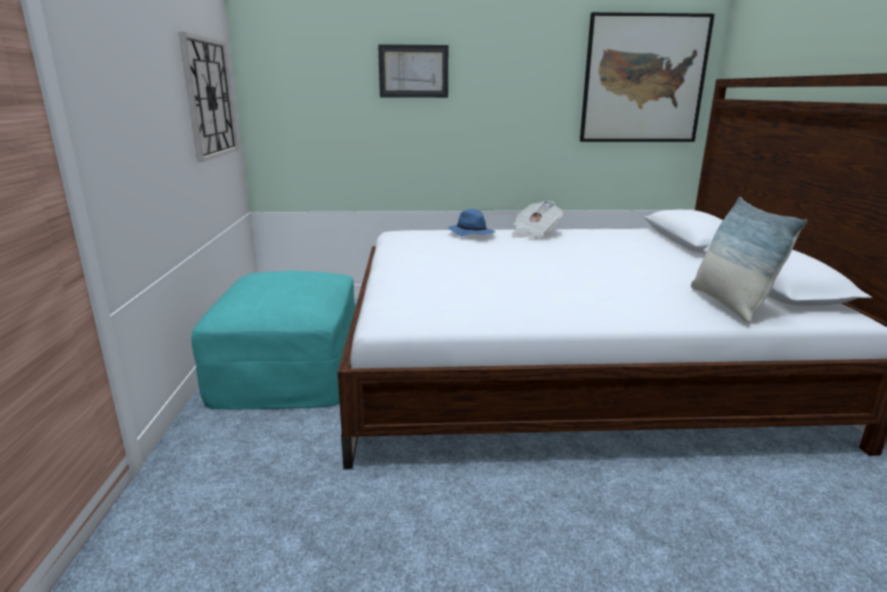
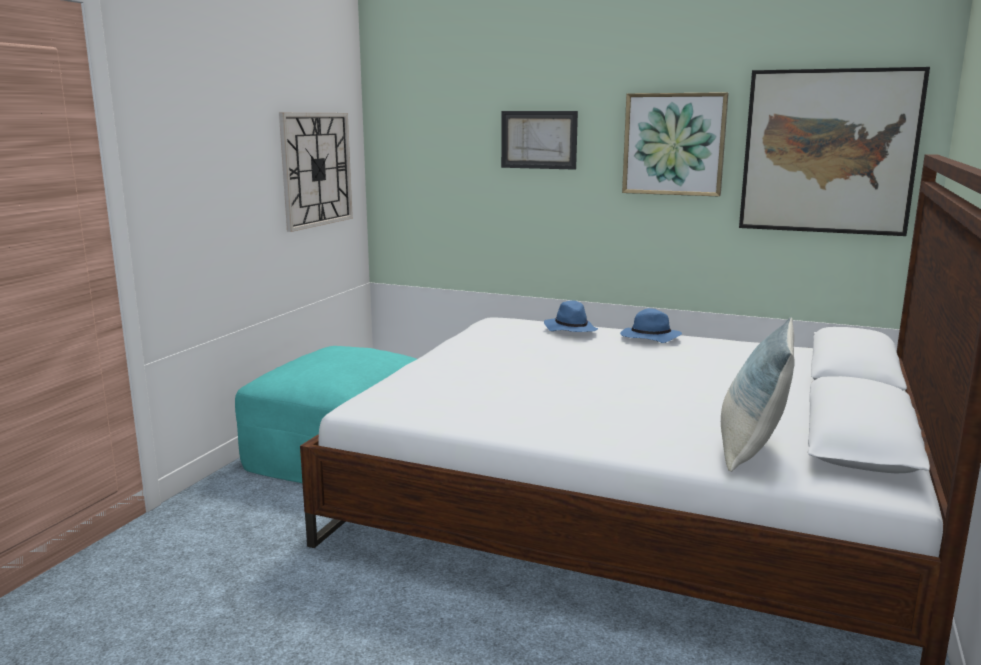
camera: 25 degrees right, 5 degrees down
newspaper [511,201,563,238] -> blue hat [620,308,682,343]
none -> picture [622,92,729,197]

